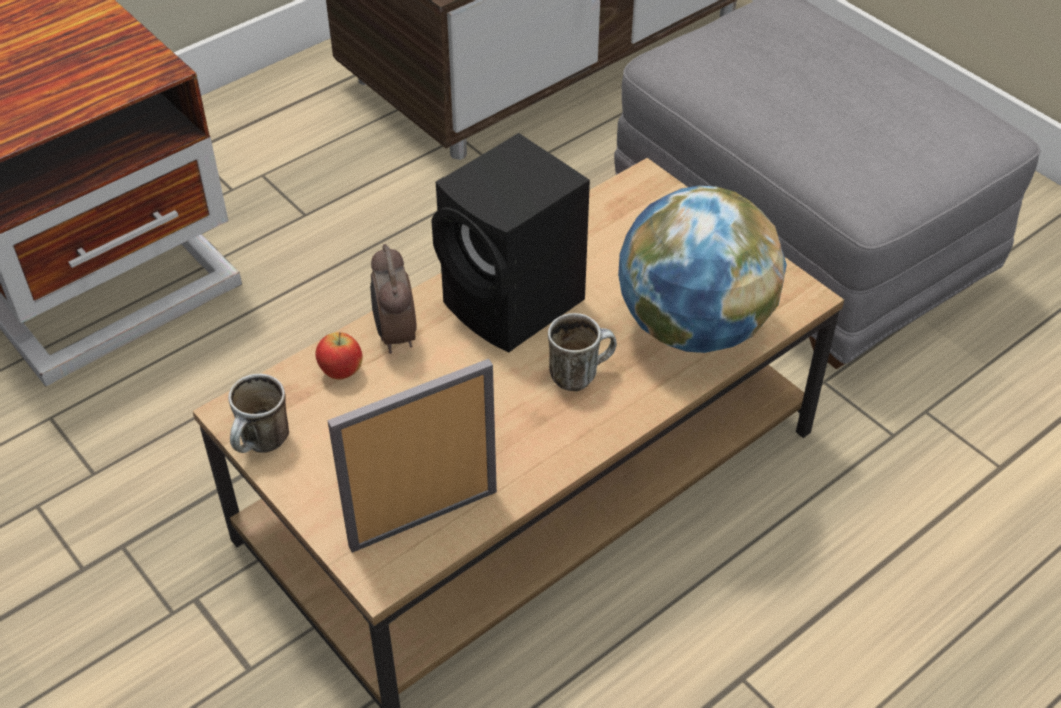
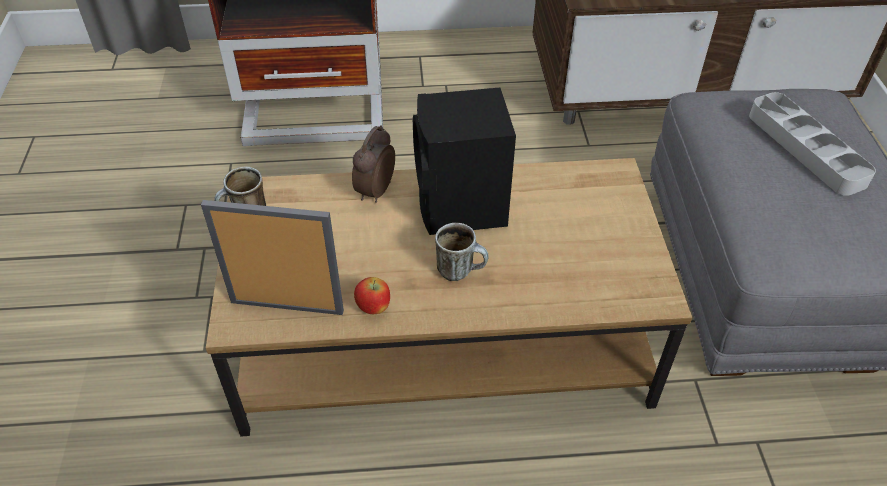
camera: 35 degrees right, 0 degrees up
apple [315,332,363,380] -> apple moved to [354,277,390,314]
globe [618,186,787,353] -> none
none -> grey tray [749,92,876,196]

